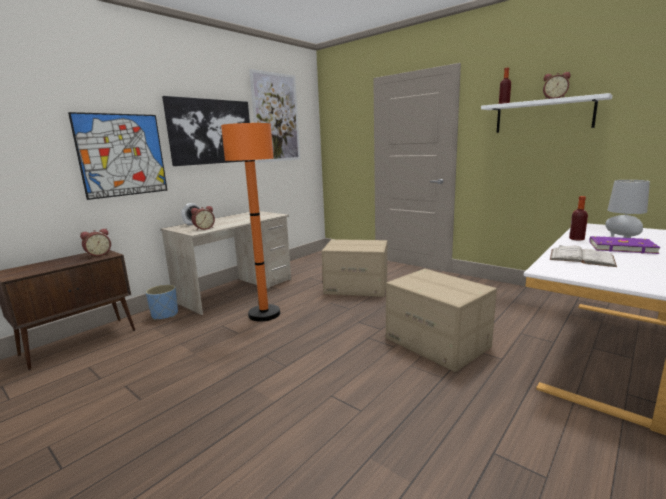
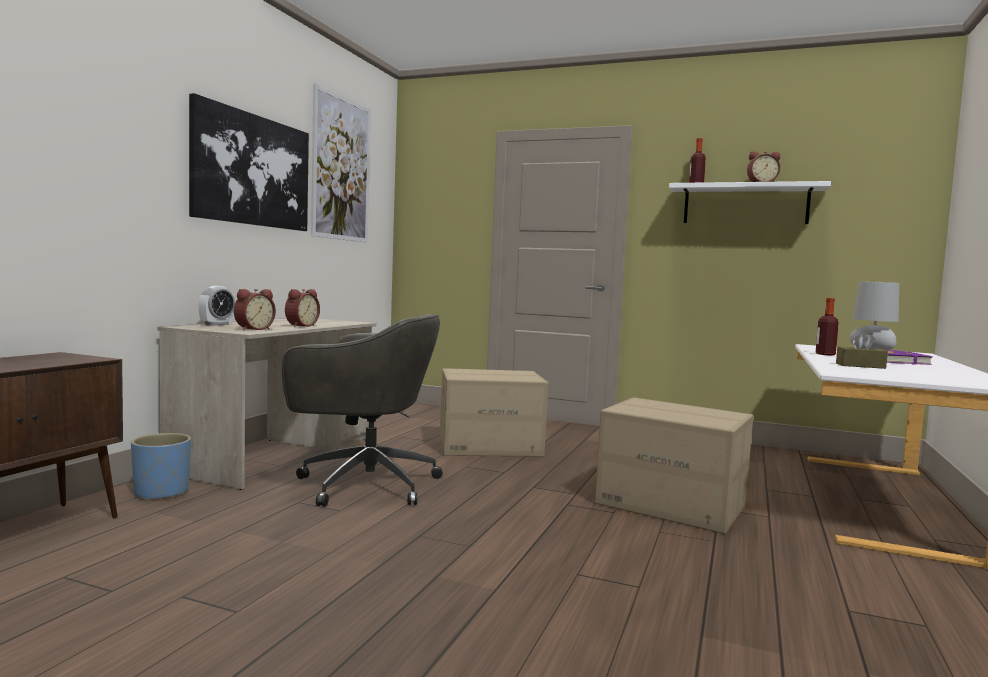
camera: 20 degrees left, 10 degrees down
picture [68,112,168,200] -> none
alarm clock [80,228,111,257] -> alarm clock moved to [285,289,320,327]
orange floor lamp [221,123,280,321] -> grey office chair [282,314,443,507]
white book [550,245,617,267] -> brown tissue box [836,332,888,369]

